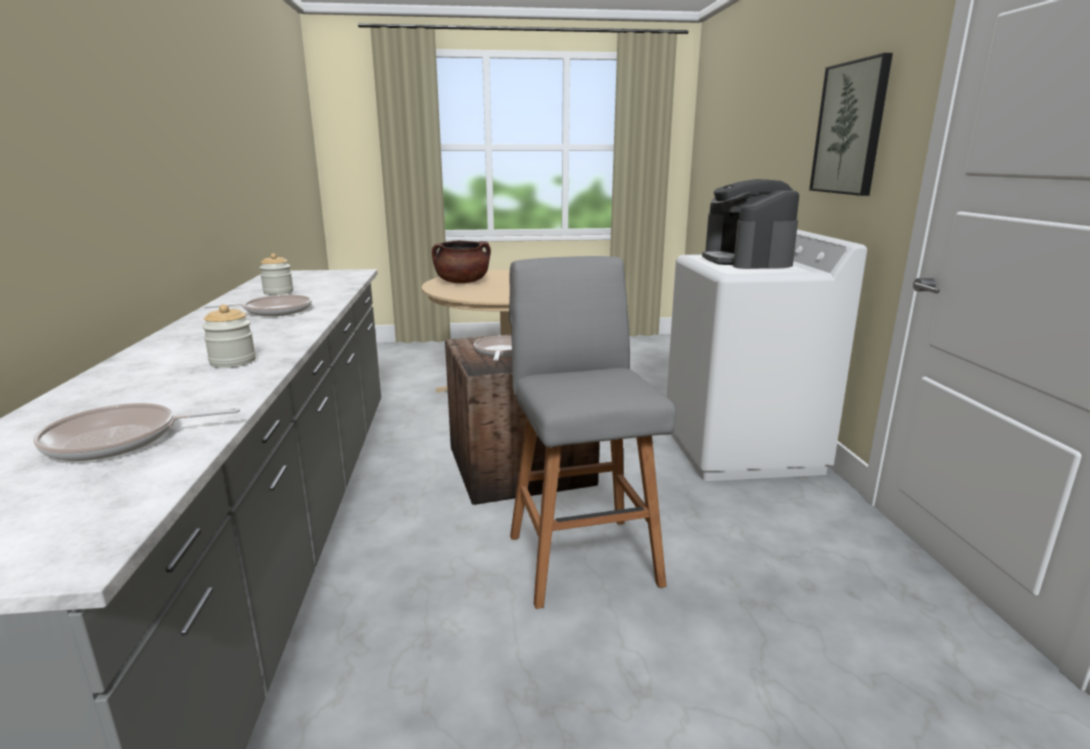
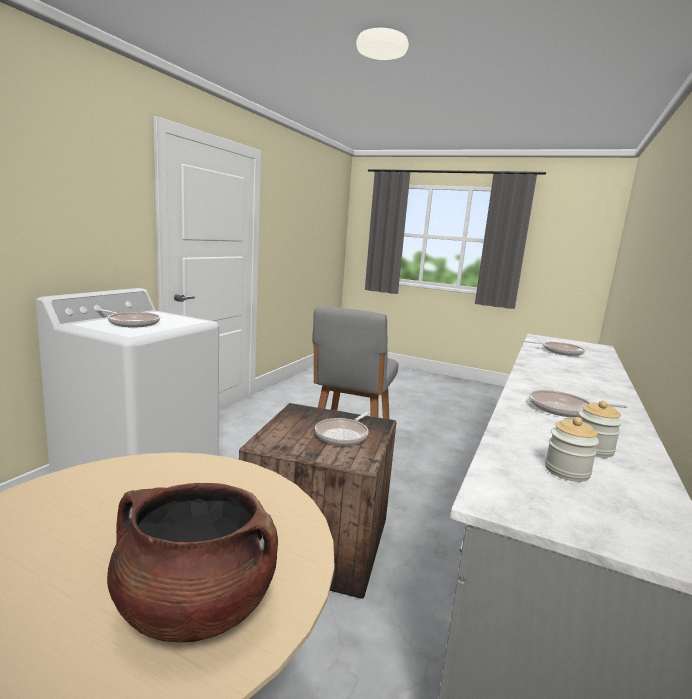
camera: 150 degrees left, 5 degrees down
jar [202,304,256,368] -> jar moved to [545,417,599,482]
coffee machine [702,179,799,269] -> frying pan [97,309,160,328]
picture [809,53,893,196] -> none

